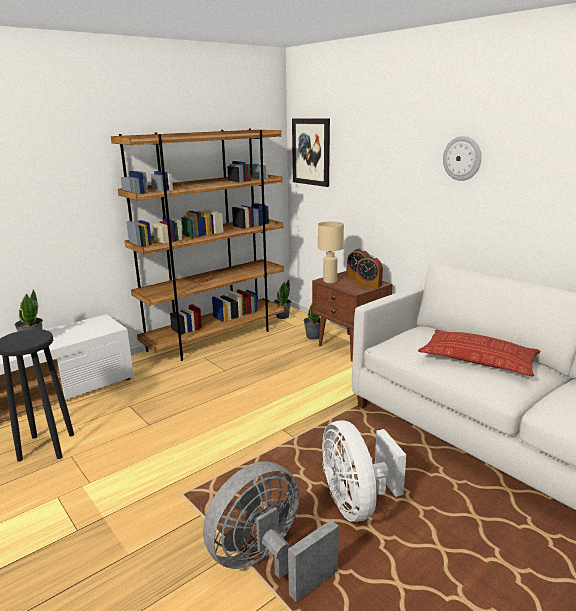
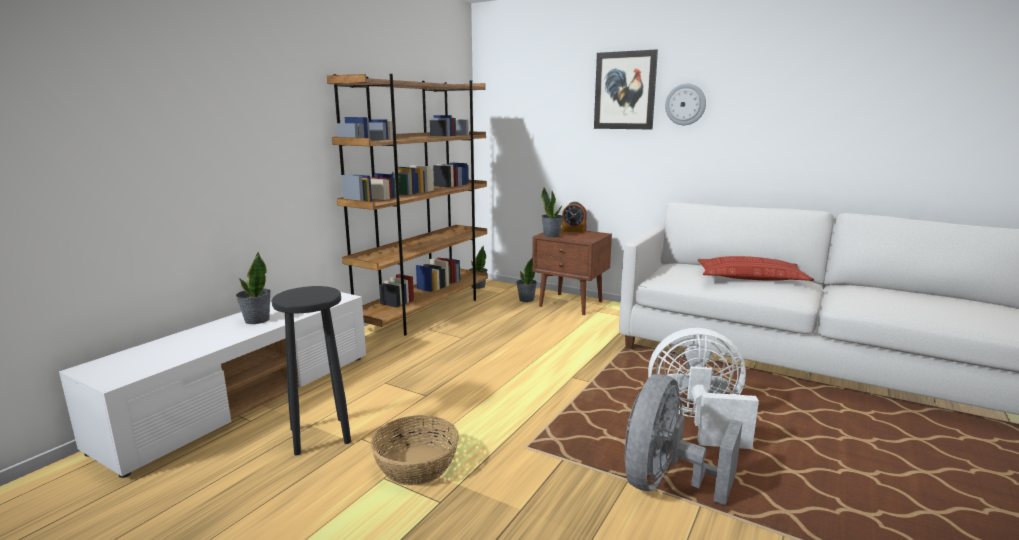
camera: 20 degrees left, 5 degrees down
picture [292,118,330,187] -> picture moved to [594,49,658,130]
beige table lamp [318,221,344,283] -> potted plant [541,188,564,238]
white fan [322,420,406,522] -> white fan turned 135 degrees clockwise [648,328,759,449]
alarm clock [356,255,383,288] -> none
none -> basket [370,415,459,485]

